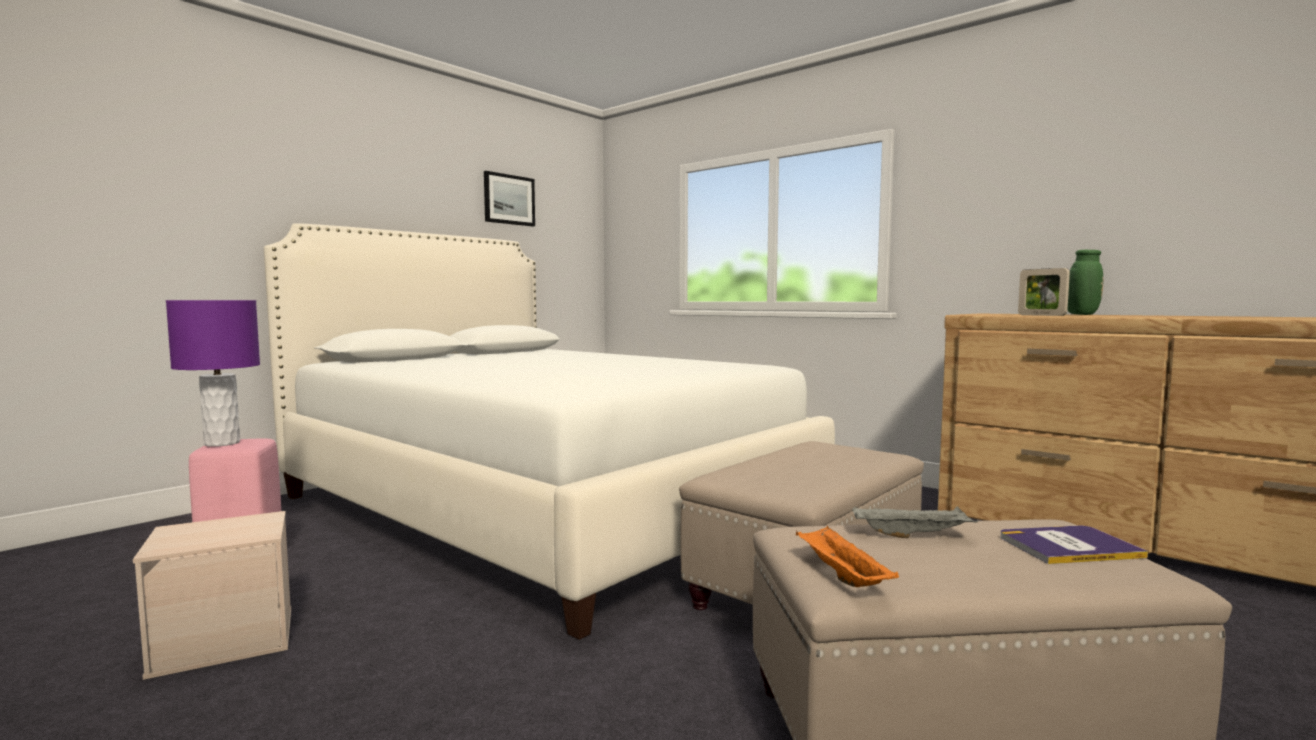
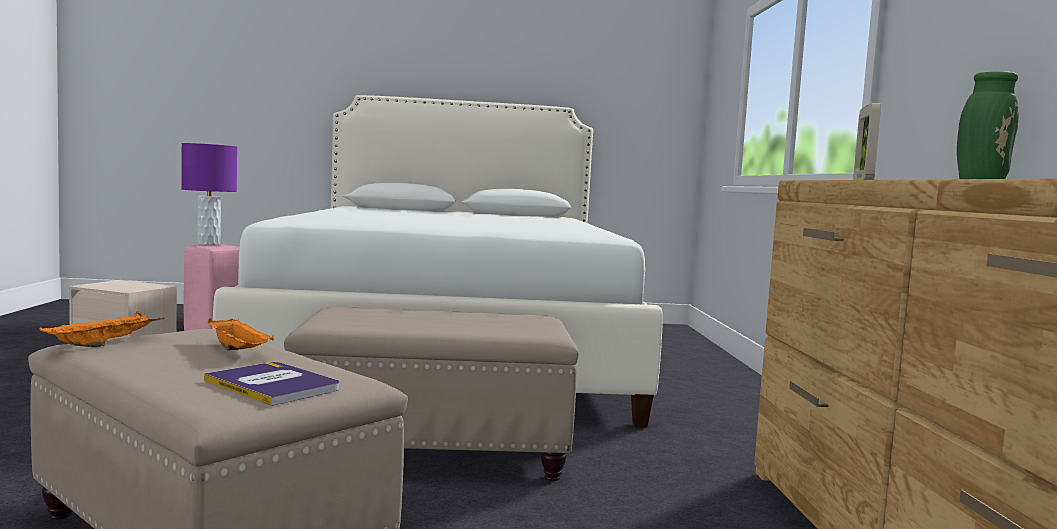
camera: 45 degrees right, 0 degrees up
picture [484,171,535,226] -> none
grey tray [852,506,978,538] -> orange tray [207,318,274,351]

